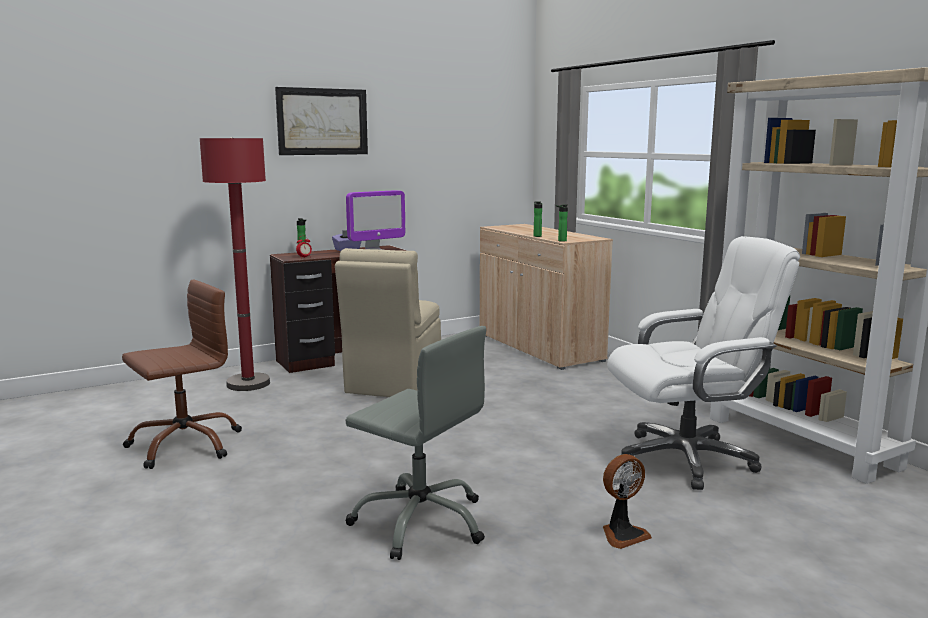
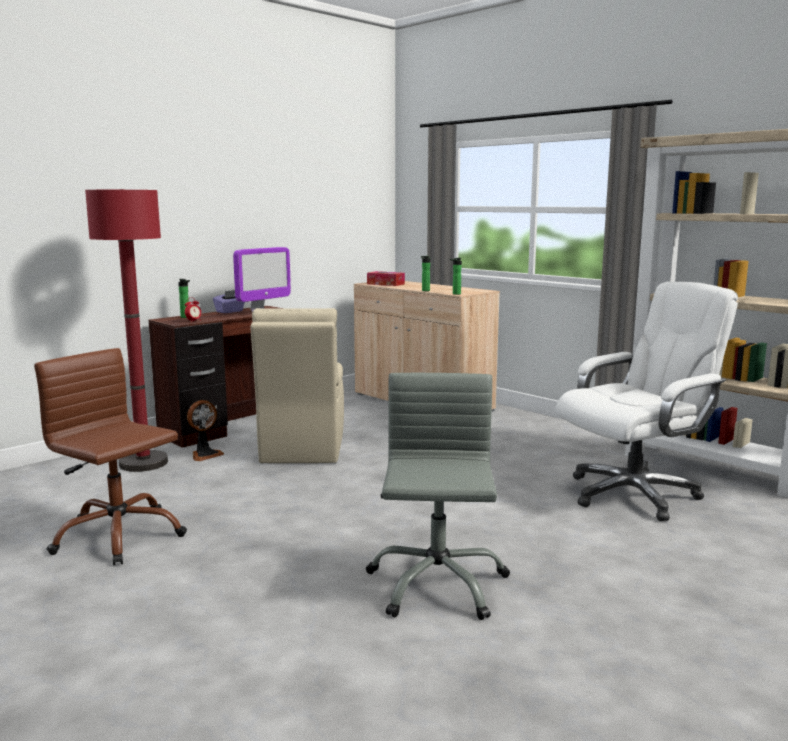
camera: 15 degrees left, 0 degrees up
brown office chair [122,279,242,469] -> brown office chair turned 90 degrees counterclockwise [34,348,187,565]
picture [275,87,368,155] -> none
grey office chair [345,326,486,560] -> grey office chair turned 105 degrees counterclockwise [366,373,510,620]
fan [603,454,652,549] -> fan moved to [187,400,224,461]
none -> tissue box [367,271,405,286]

